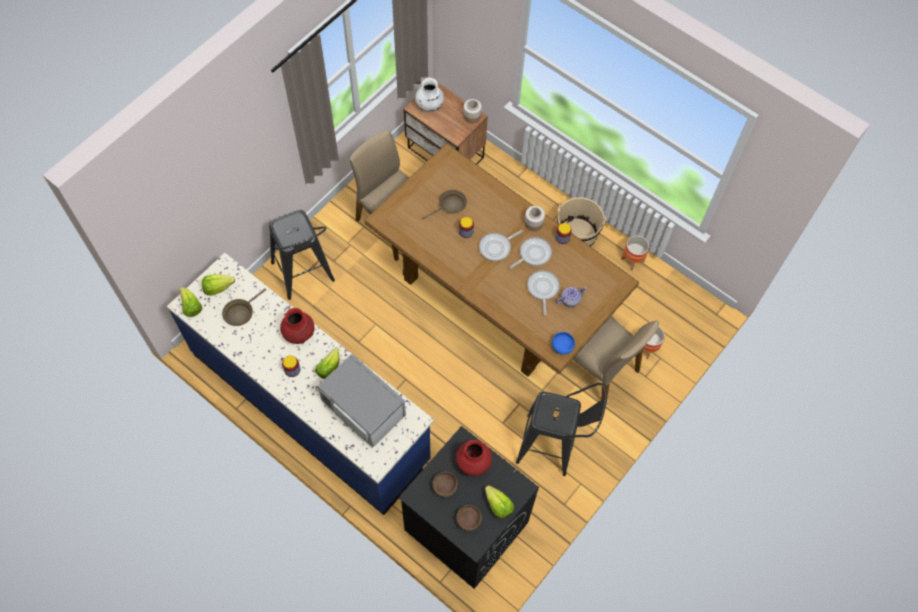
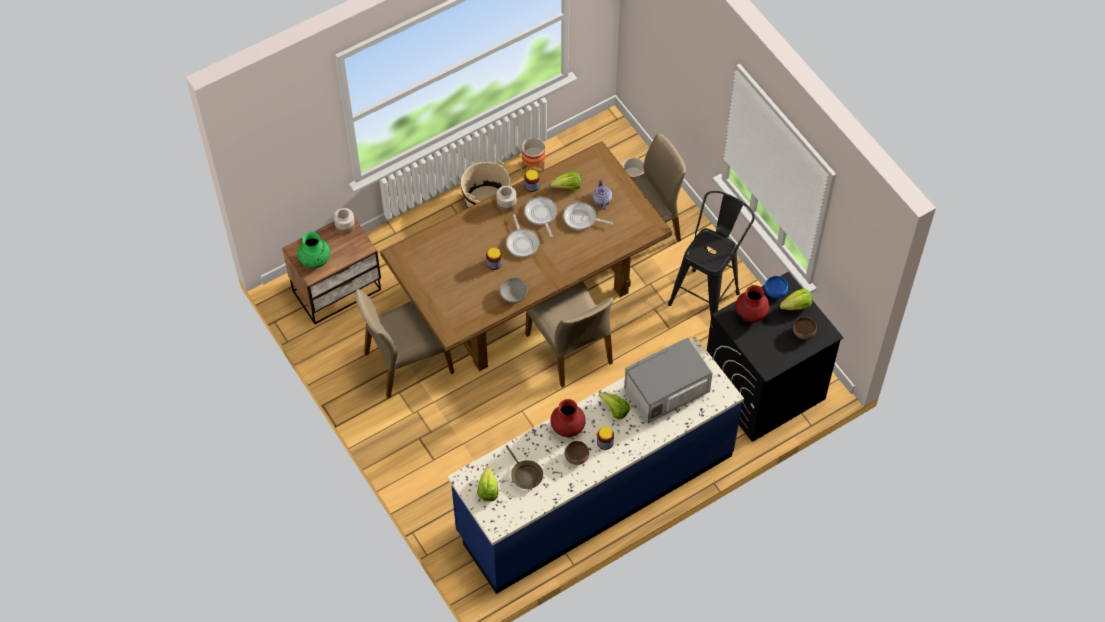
camera: 70 degrees left, 5 degrees down
lettuce [179,287,202,317] -> lettuce moved to [549,172,581,190]
black stool [269,210,335,300] -> none
white vase [415,78,444,112] -> green vase [297,232,330,268]
brown frying pan [422,190,467,220] -> none
brown bowl [432,472,458,497] -> brown bowl moved to [565,441,589,465]
blue bowl [552,332,575,355] -> blue bowl moved to [765,276,788,298]
none -> grey bowl [499,278,528,303]
none -> beige chair [525,282,613,387]

